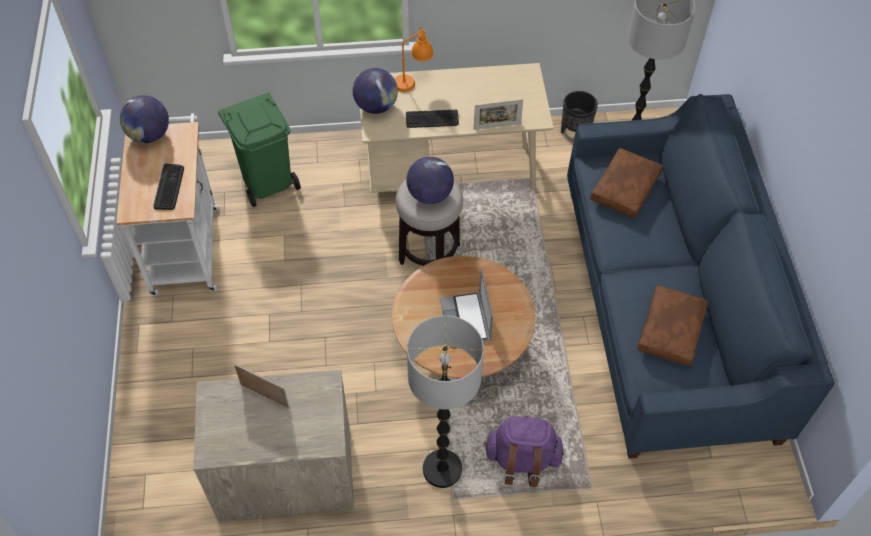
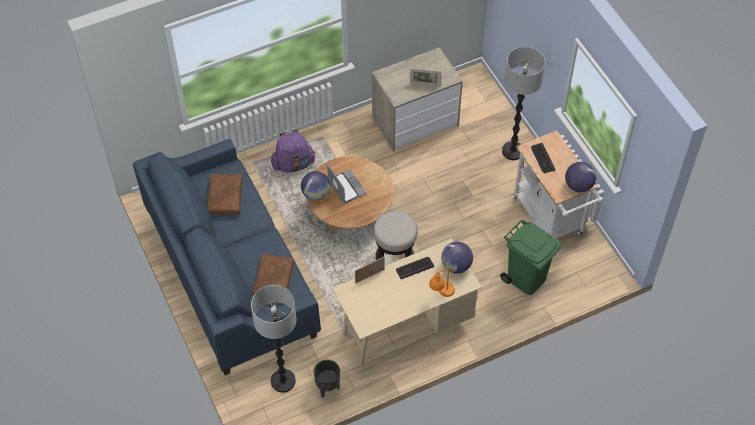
camera: 160 degrees right, 0 degrees up
globe [406,156,454,204] -> globe moved to [301,171,330,201]
floor lamp [407,315,484,488] -> floor lamp moved to [502,47,545,160]

